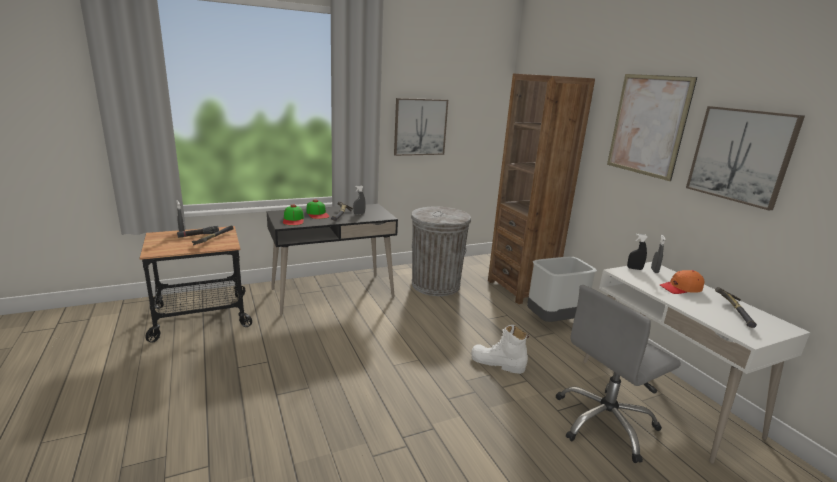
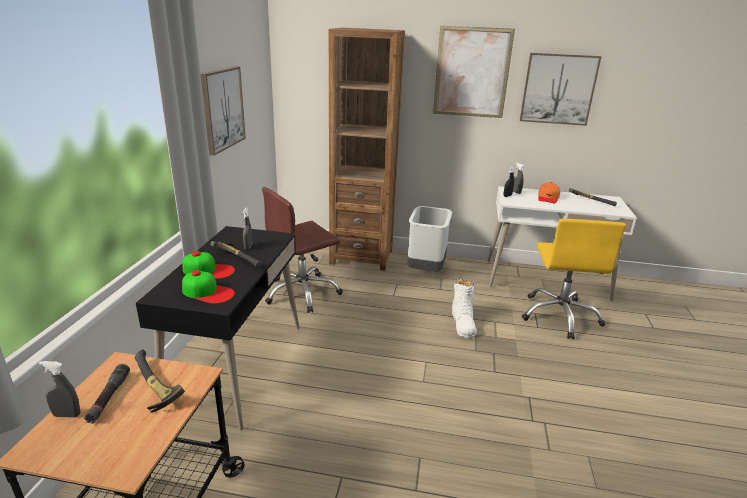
camera: 55 degrees left, 5 degrees up
grey trash can [411,207,471,296] -> brown office chair [262,187,343,313]
white boot [471,325,529,374] -> white boot turned 60 degrees counterclockwise [452,279,477,338]
grey office chair [556,285,681,463] -> yellow office chair [522,219,626,339]

